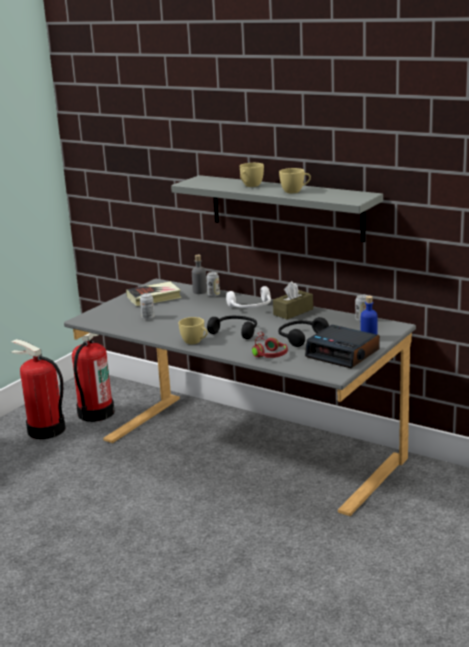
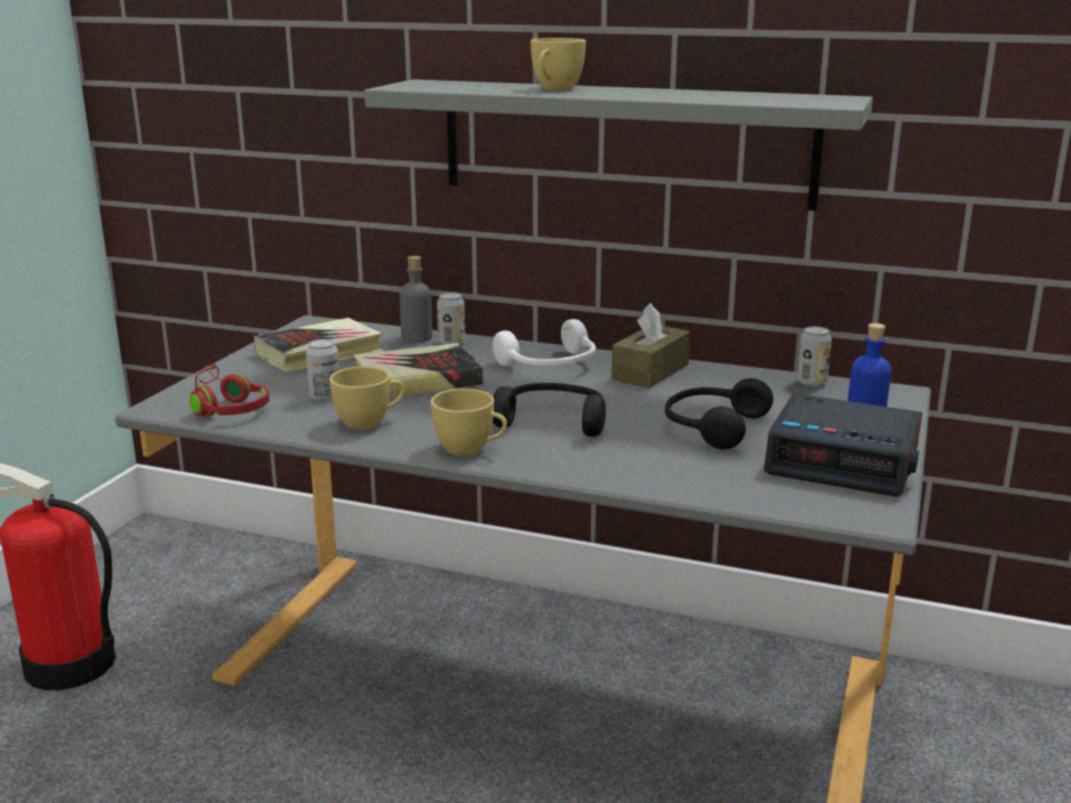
camera: 15 degrees left, 0 degrees up
fire extinguisher [72,333,114,422] -> none
red headphones [252,332,288,358] -> red headphones moved to [189,364,269,417]
yellow cup [279,168,311,193] -> yellow cup moved to [329,367,405,430]
none -> book [353,343,484,398]

